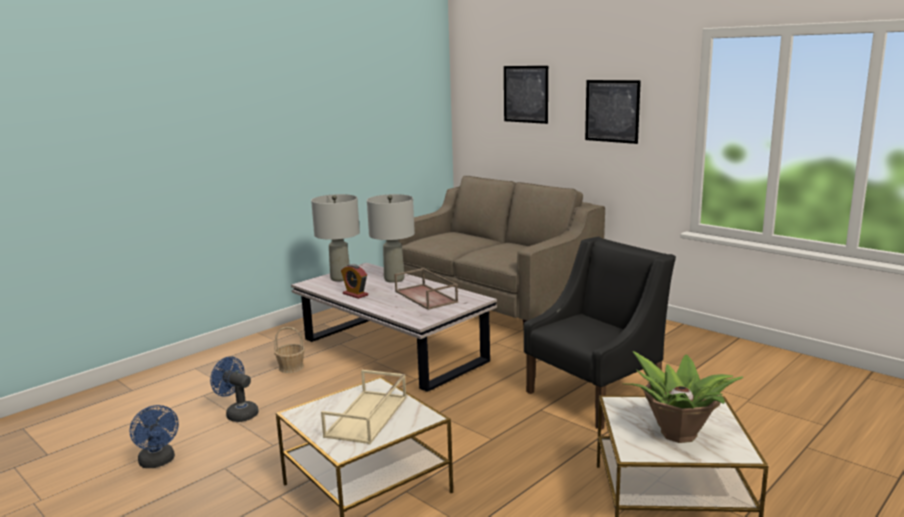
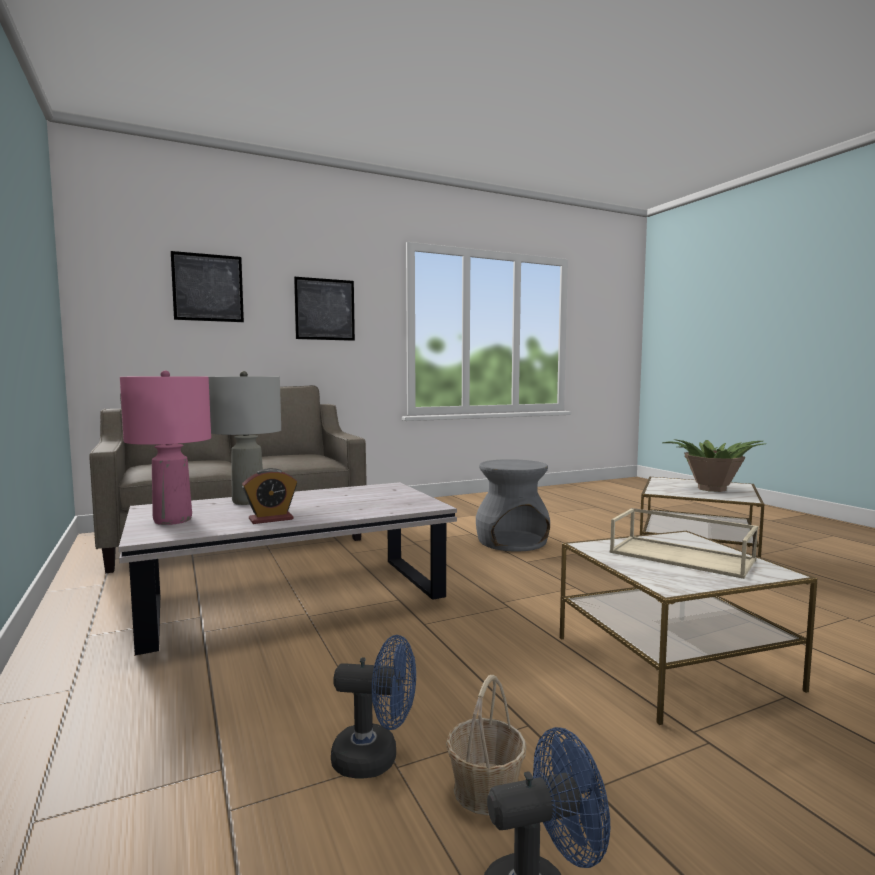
camera: 70 degrees left, 10 degrees down
blue fan [210,357,259,422] -> blue fan turned 135 degrees counterclockwise [331,635,416,779]
basket [274,327,305,373] -> basket moved to [446,675,527,815]
grey table lamp [311,194,360,282] -> pink table lamp [120,370,211,525]
brown tray [394,268,458,310] -> none
black armchair [524,237,676,430] -> grey stool [476,459,550,551]

